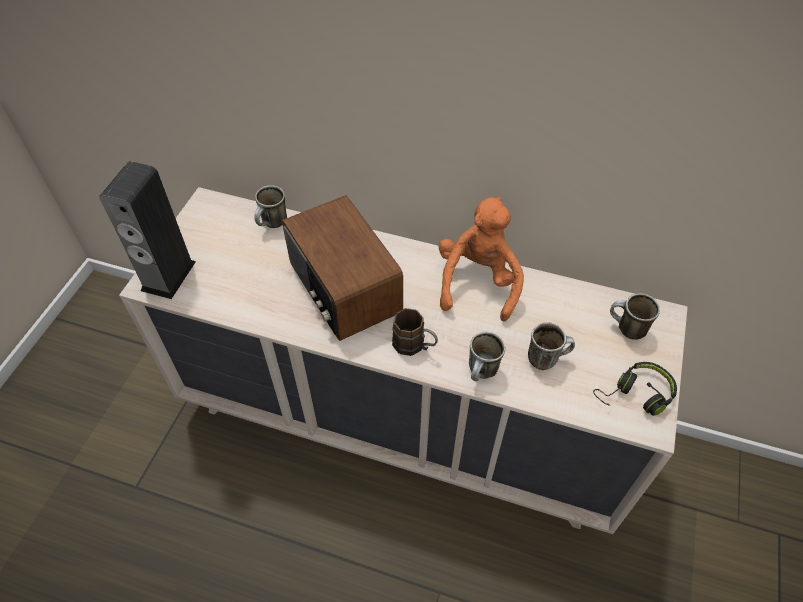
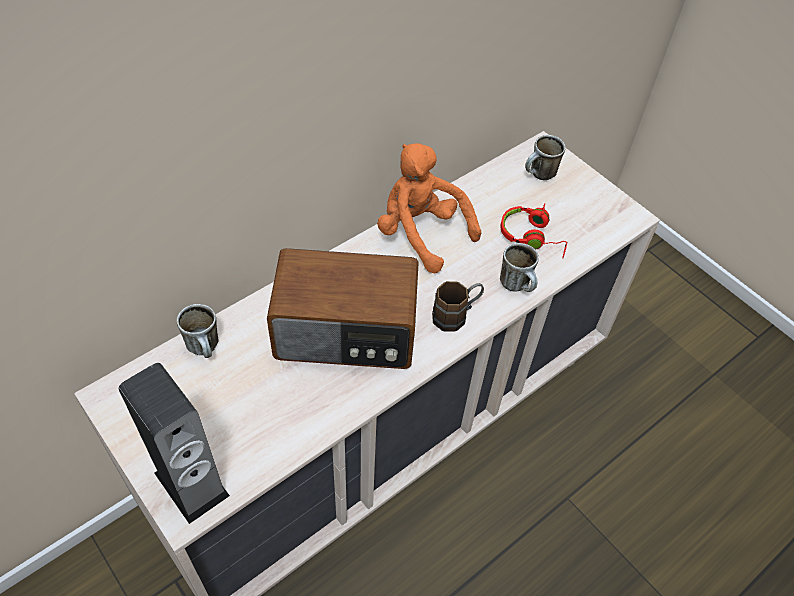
camera: 60 degrees left, 0 degrees up
mug [528,322,575,370] -> red headphones [500,203,567,258]
black headphones [593,362,677,416] -> none

